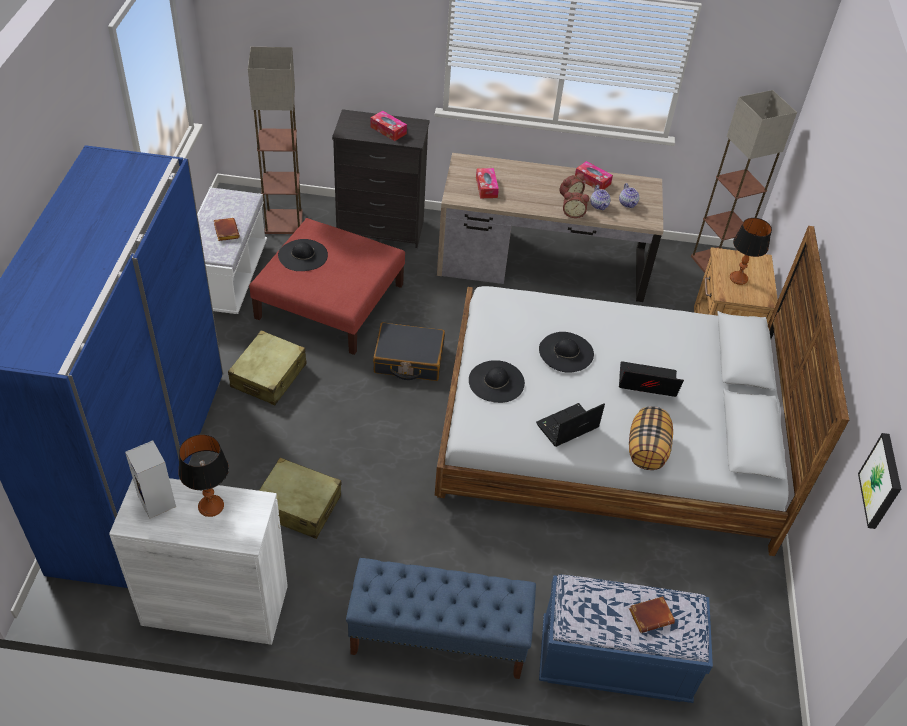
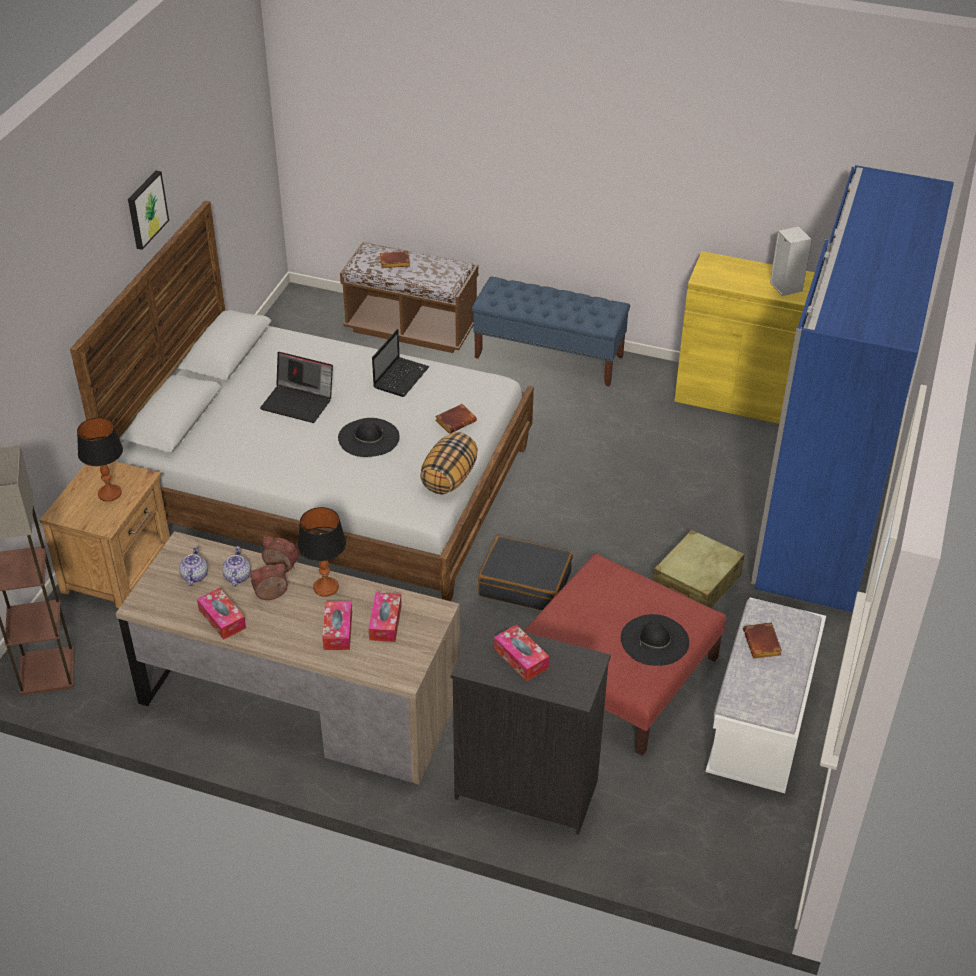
camera: 165 degrees left, 5 degrees down
white cabinet [109,478,288,645] -> yellow cabinet [674,251,815,424]
table lamp [178,434,229,517] -> table lamp moved to [297,507,346,597]
floor lamp [248,47,303,234] -> none
beige suitcase [259,457,341,539] -> none
black hat [469,360,525,403] -> brown book [435,404,477,434]
laptop [536,403,605,447] -> laptop turned 45 degrees counterclockwise [372,329,429,397]
blue bench [539,574,713,703] -> brown bench [340,242,478,353]
pillow [629,406,673,470] -> pillow moved to [420,432,478,494]
picture [858,433,901,529] -> picture moved to [128,171,169,250]
none -> tissue box [322,601,352,650]

